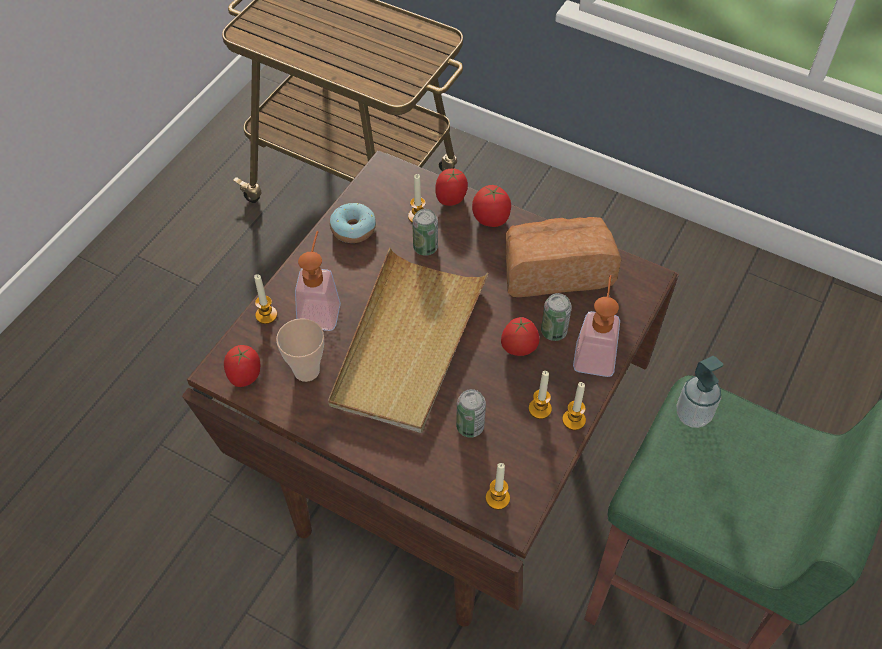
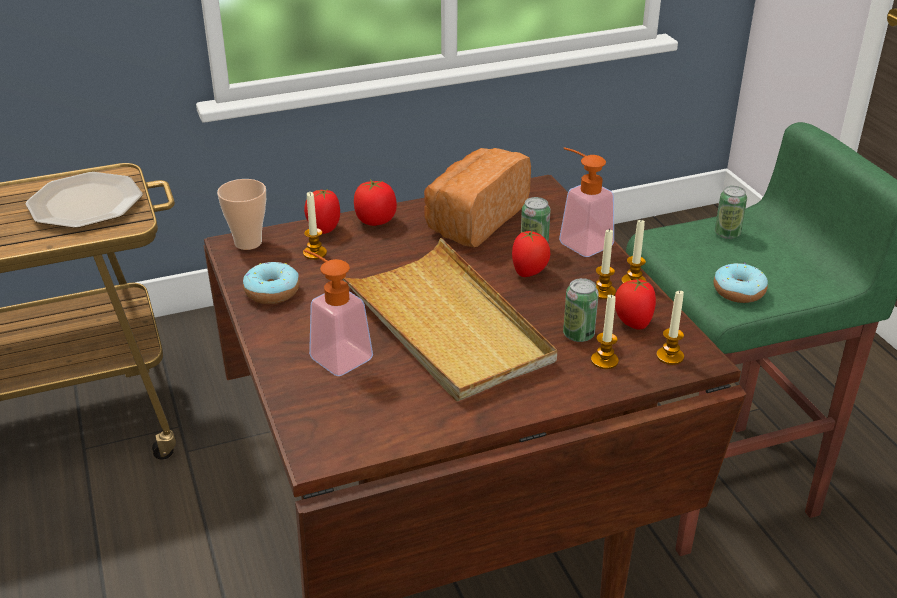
camera: 50 degrees left, 20 degrees down
tomato [224,345,260,387] -> tomato moved to [615,278,656,330]
candle [254,274,277,324] -> candle moved to [591,294,619,369]
cup [276,318,324,382] -> cup moved to [217,179,266,250]
can [412,209,438,256] -> can moved to [715,186,747,239]
soap dispenser [677,356,723,428] -> none
none -> plate [26,172,143,228]
none -> donut [714,263,768,303]

